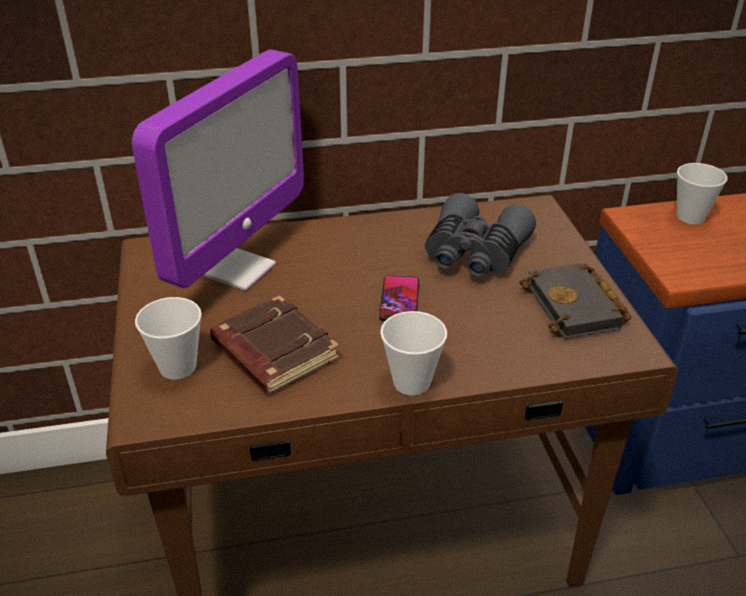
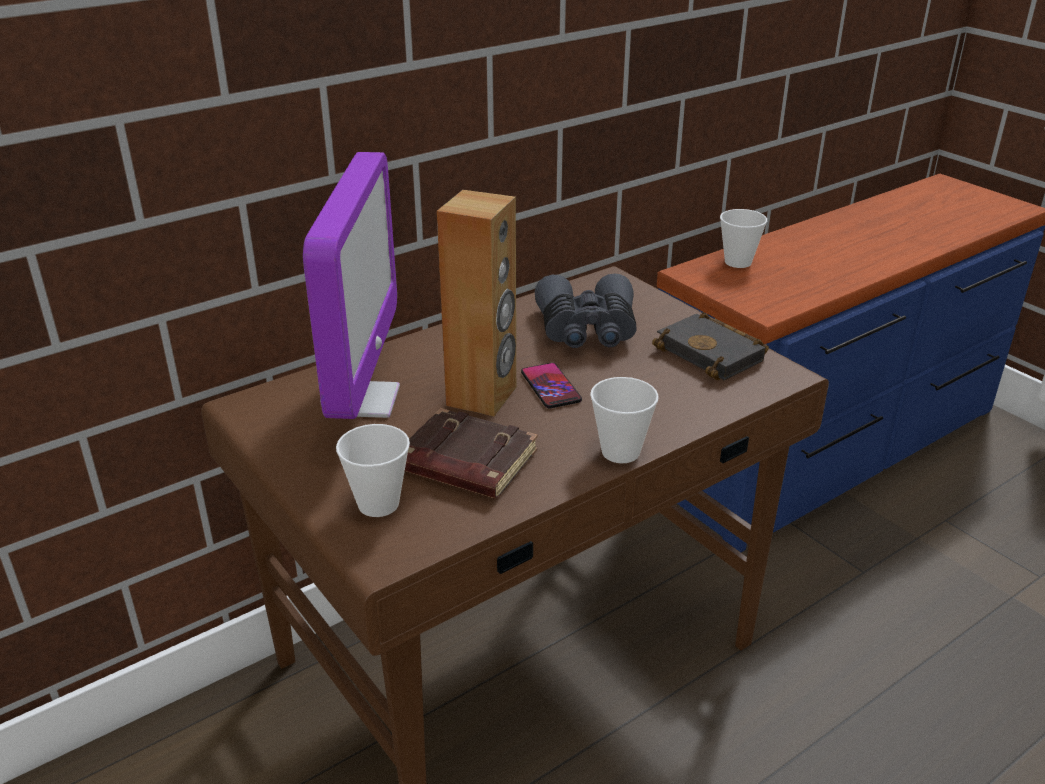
camera: 25 degrees left, 5 degrees down
none -> brown speaker [437,190,516,416]

